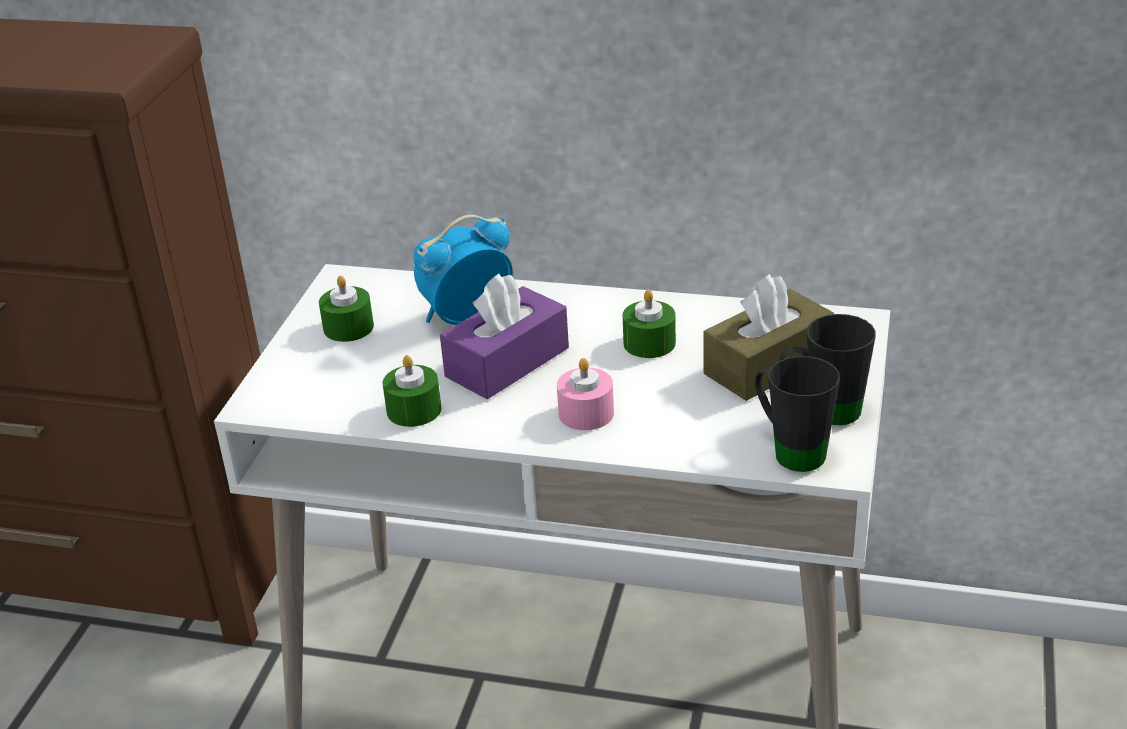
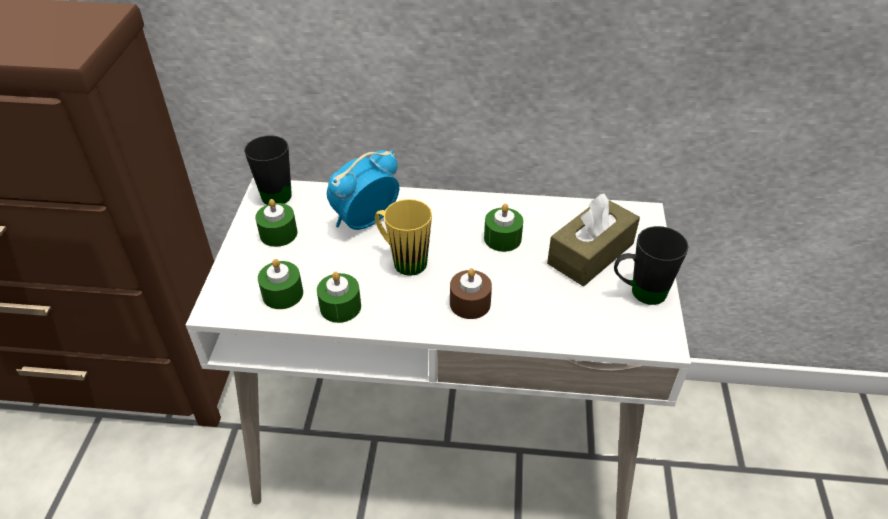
camera: 10 degrees left, 10 degrees up
purple tissue box [440,274,569,400] -> yellow mug [375,199,432,276]
pink candle [557,358,614,430] -> brown candle [450,268,492,319]
black mug [755,356,840,472] -> black mug moved to [244,135,292,205]
none -> green candle [258,259,303,309]

